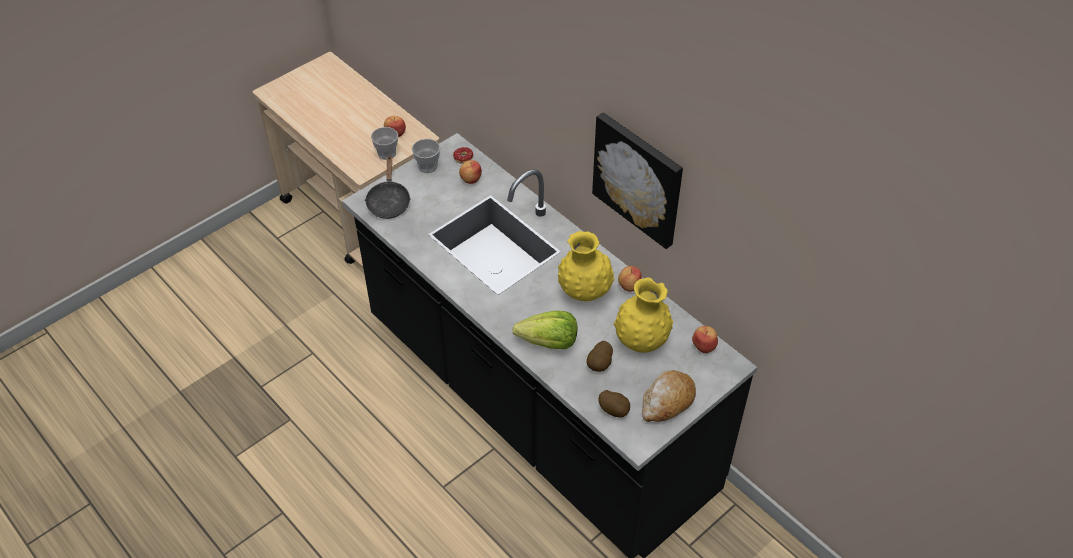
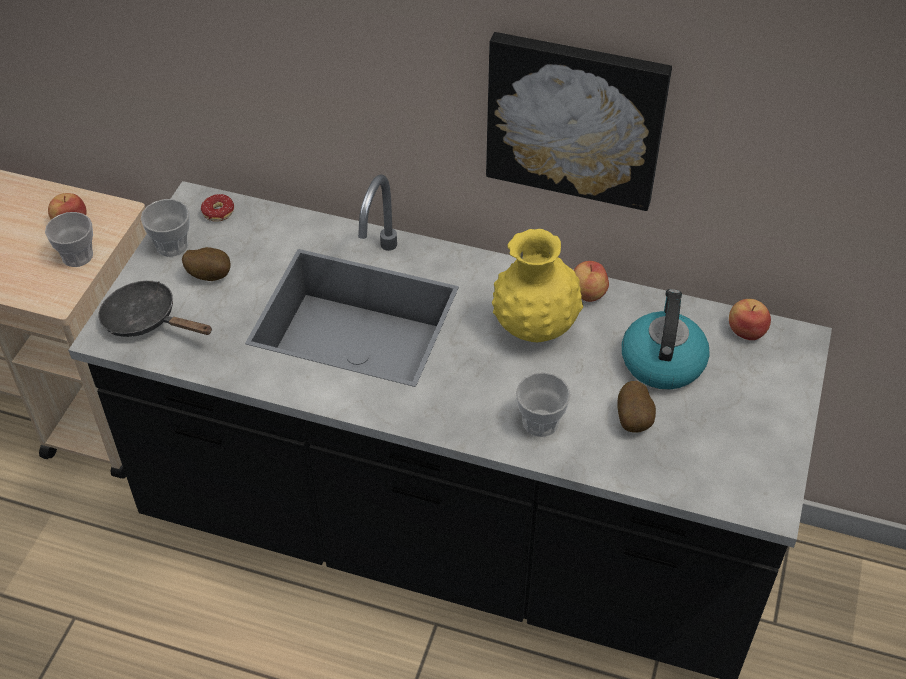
camera: 30 degrees left, 0 degrees up
black frying pan [365,155,411,219] -> black frying pan turned 150 degrees clockwise [98,281,212,337]
apple [459,160,482,184] -> none
lettuce [512,311,578,349] -> cup [516,372,571,437]
potato [599,390,630,418] -> potato moved to [182,247,231,281]
yellow vase [614,277,673,353] -> kettle [622,289,710,390]
bread [642,370,696,422] -> none

